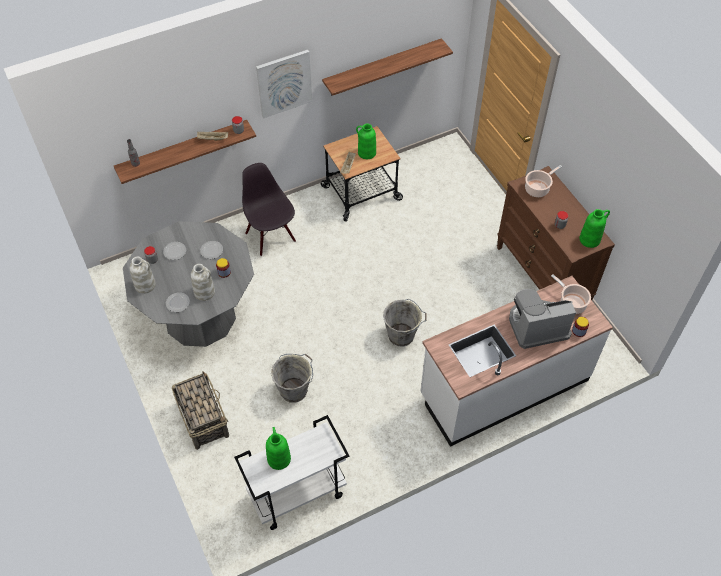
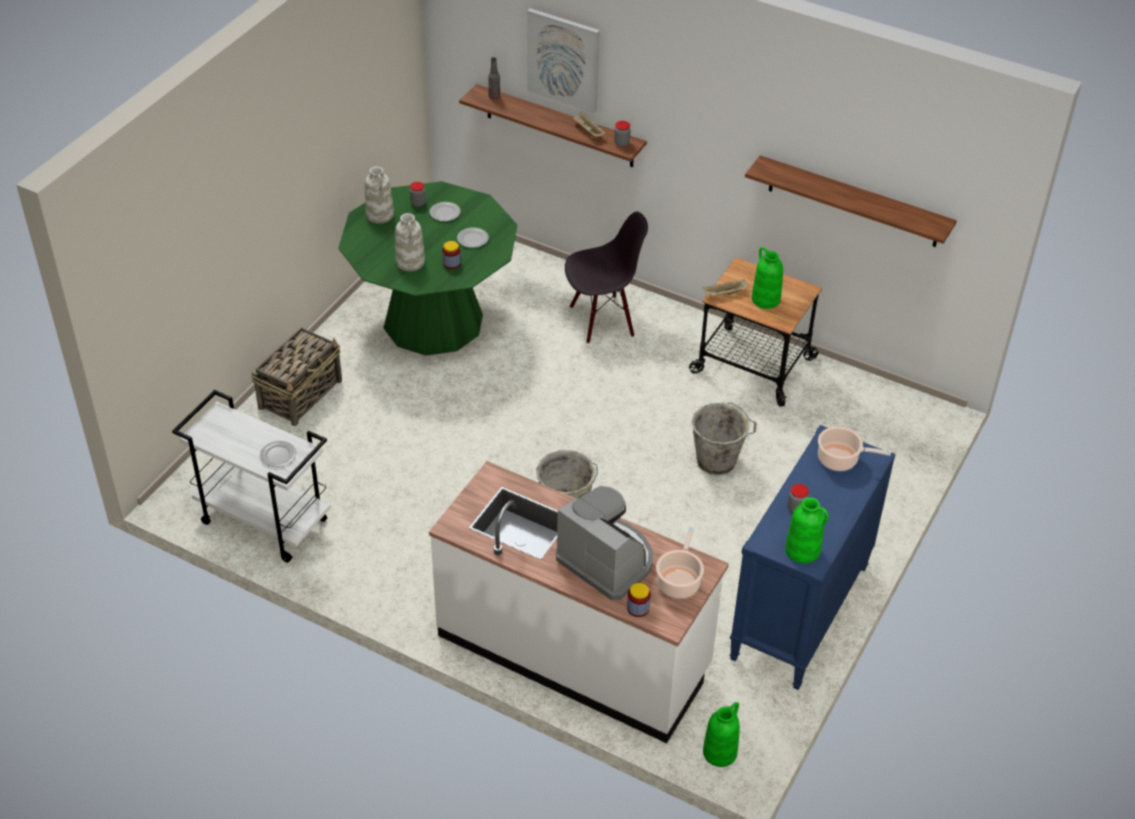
camera: 55 degrees right, 10 degrees down
grey dining table [123,221,254,347] -> green dining table [338,181,517,356]
plate [166,292,190,312] -> plate moved to [260,441,296,467]
black chair [242,163,296,256] -> black chair turned 45 degrees clockwise [565,212,648,344]
picture [256,50,312,119] -> picture moved to [527,8,600,113]
green vase [266,427,291,470] -> green vase moved to [703,702,740,767]
grey bucket [271,354,313,403] -> grey bucket moved to [691,403,757,475]
brown dresser [497,166,615,300] -> blue dresser [729,425,896,690]

